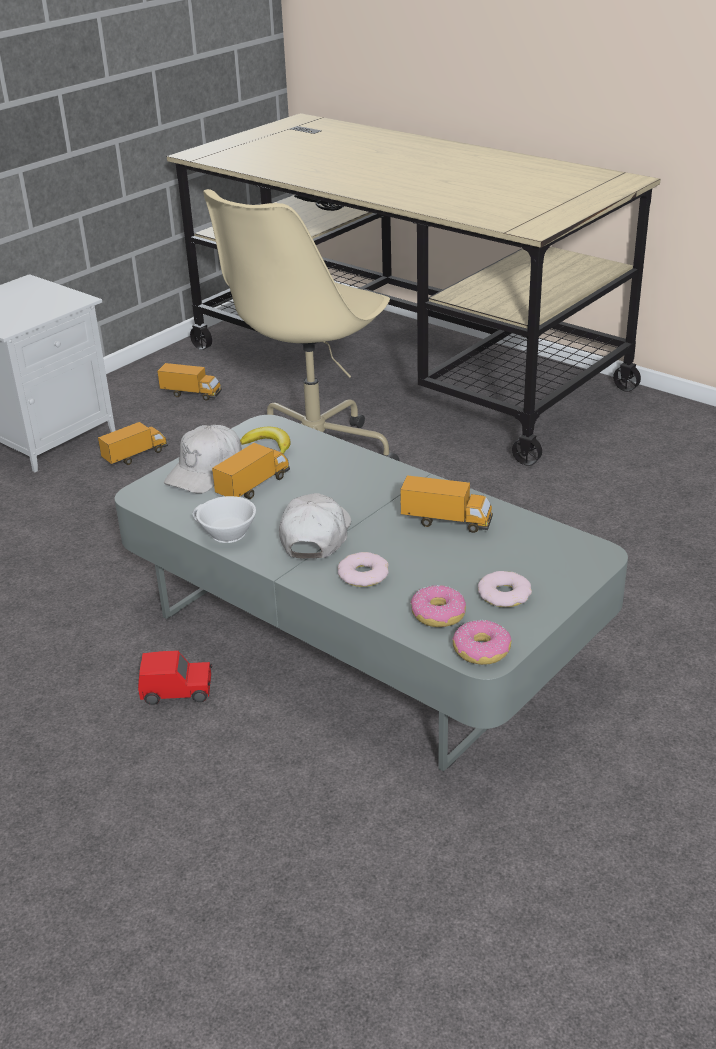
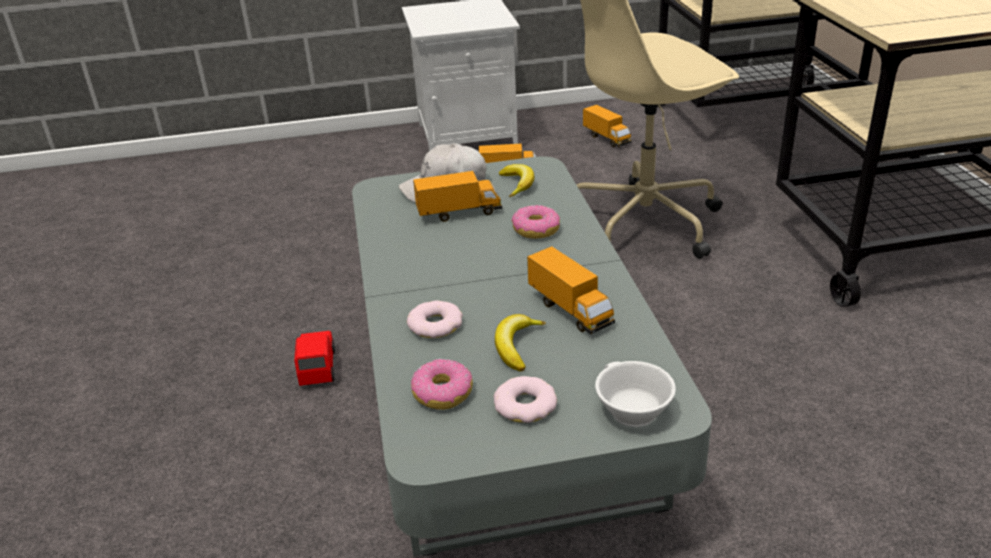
camera: 40 degrees right, 0 degrees up
red toy car [138,650,212,705] -> red toy car turned 135 degrees counterclockwise [294,331,335,386]
white cup [192,496,256,543] -> white cup moved to [595,361,676,427]
white cap [279,493,351,559] -> none
donut [452,620,511,665] -> donut moved to [511,205,560,239]
none -> banana [495,314,546,371]

